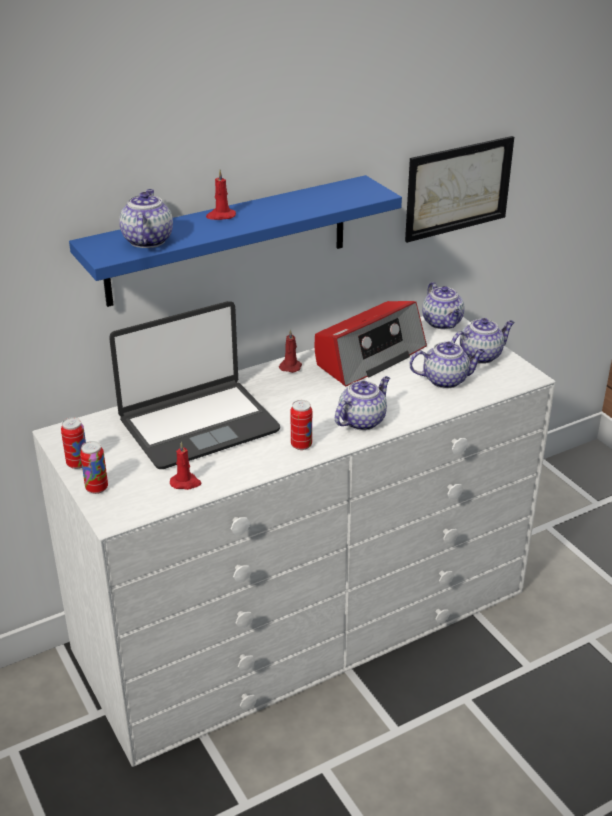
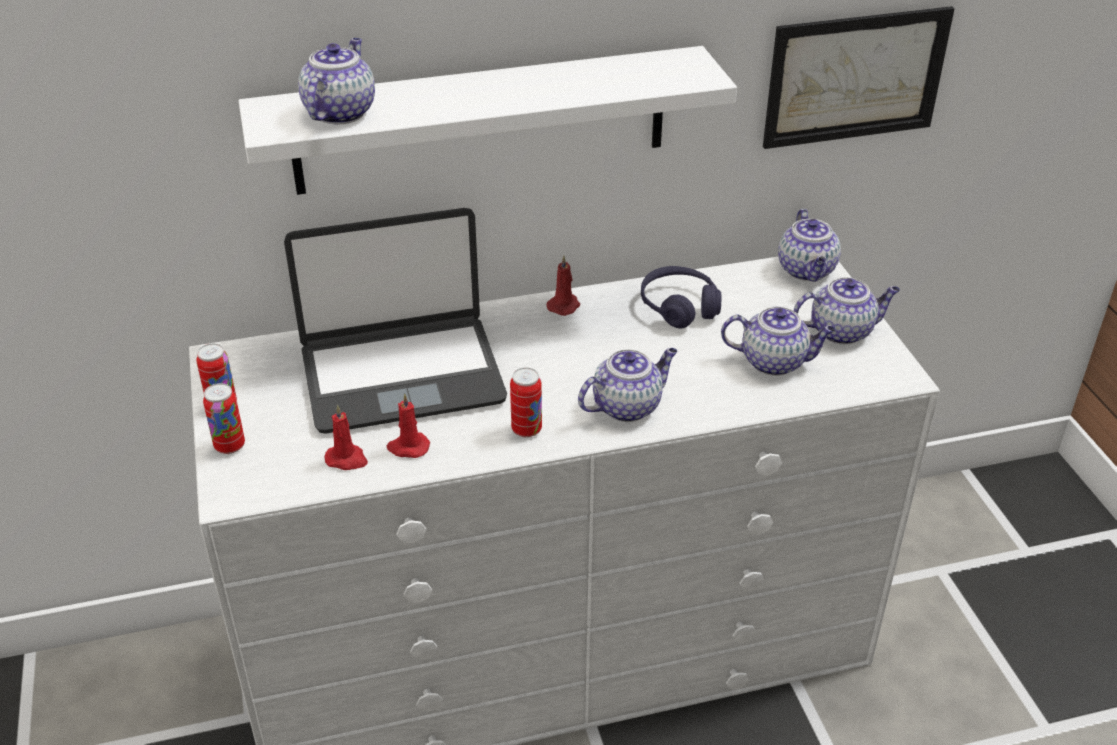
camera: 15 degrees right, 5 degrees up
blue shelf [69,175,402,307] -> white shelf [238,46,737,195]
red candle [206,170,236,220] -> red candle moved to [387,393,430,458]
radio [315,301,427,387] -> purple headphones [641,266,721,328]

